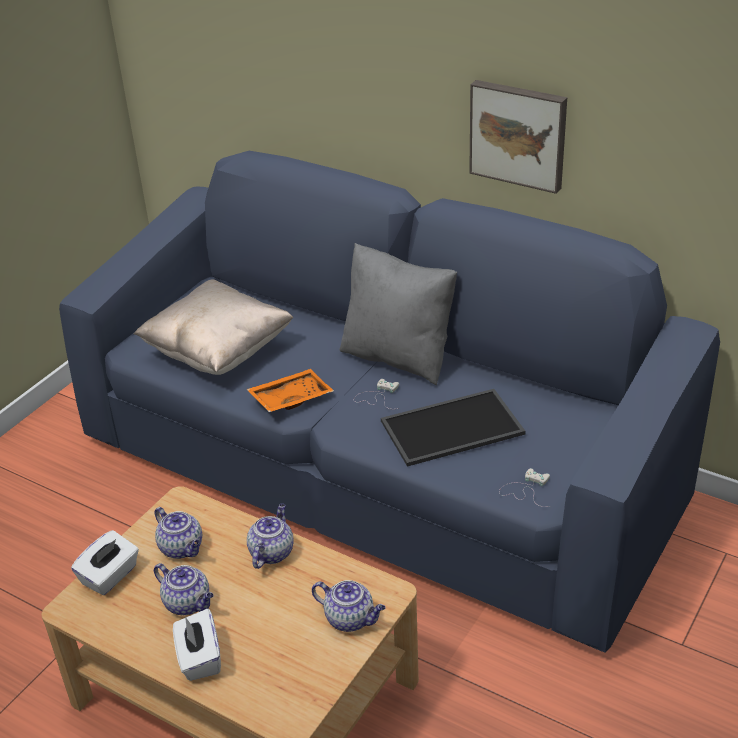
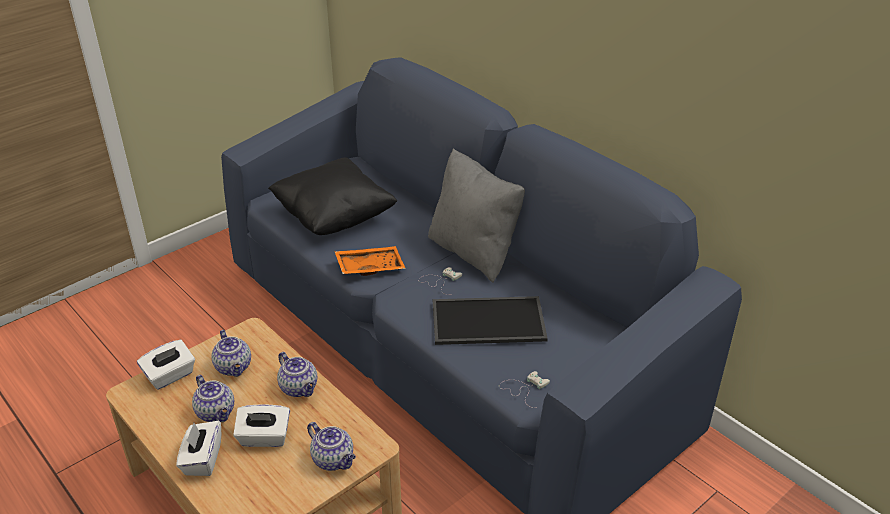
camera: 15 degrees right, 0 degrees up
beige pillow [134,279,293,375] -> black pillow [268,158,397,235]
teapot [247,503,294,569] -> teapot turned 105 degrees clockwise [277,352,317,397]
picture [469,80,567,194] -> none
none -> white tissue box [233,404,290,447]

